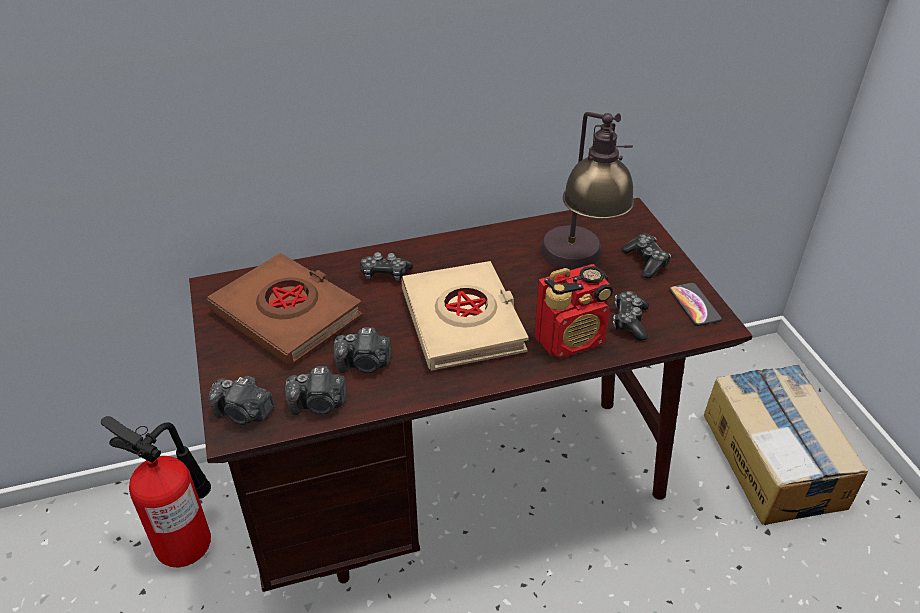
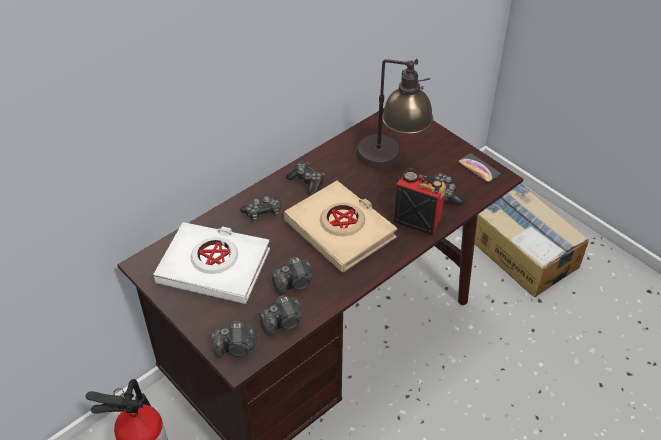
camera: 25 degrees left, 5 degrees up
brown book [207,253,363,366] -> white book [153,222,270,304]
radio [534,264,613,358] -> radio turned 105 degrees counterclockwise [394,169,446,235]
game controller [622,234,671,278] -> game controller moved to [286,162,324,196]

